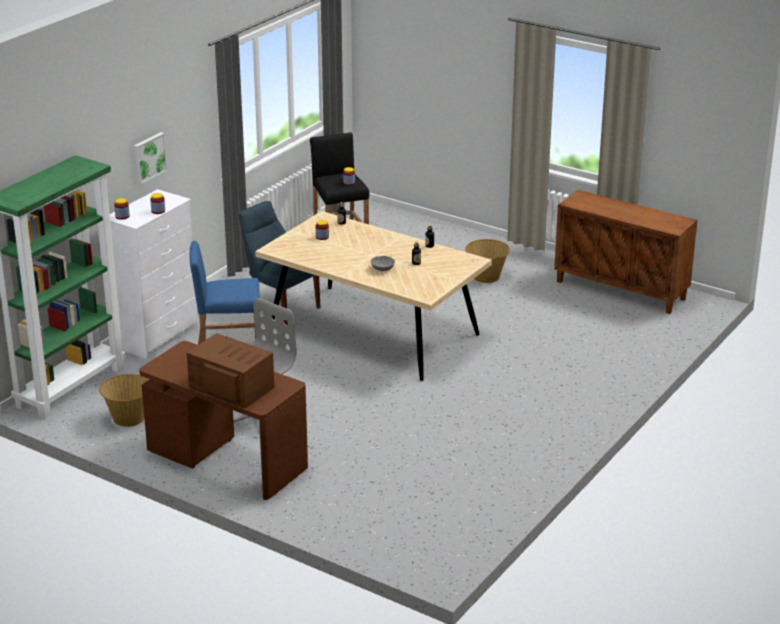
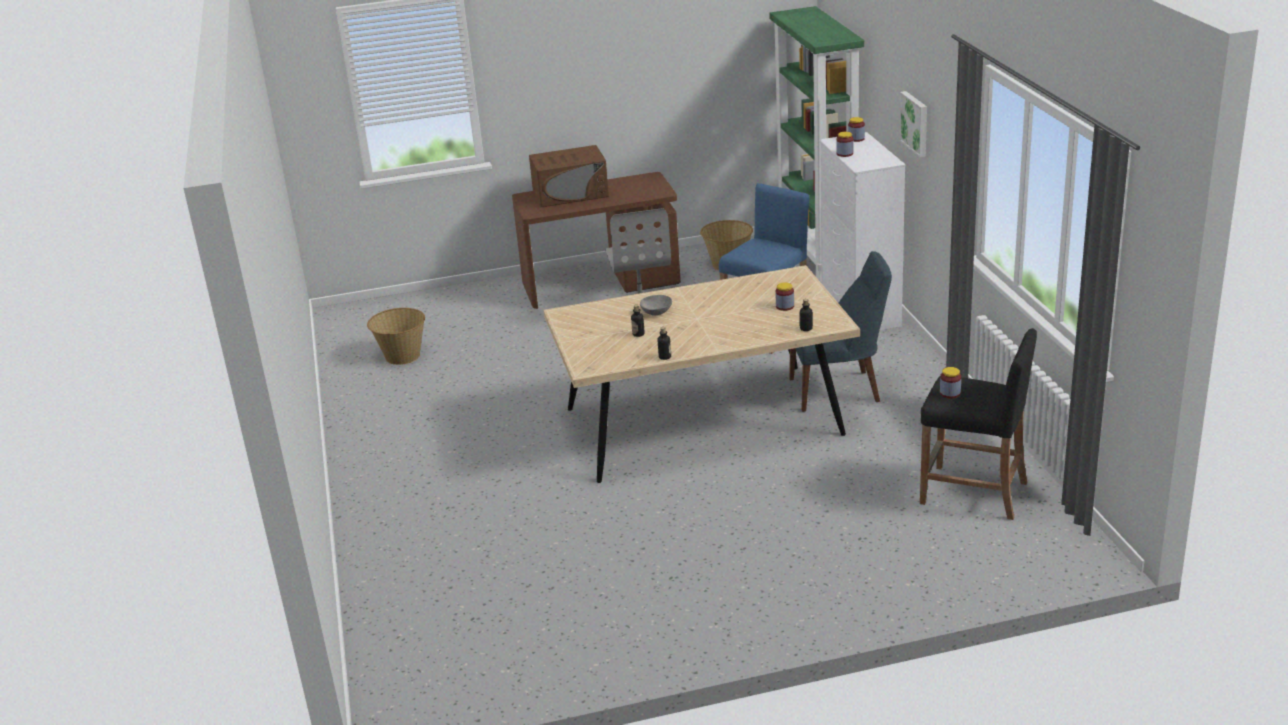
camera: 135 degrees right, 0 degrees up
basket [465,239,510,283] -> basket moved to [367,308,425,365]
brown cabinet [554,190,697,314] -> none

